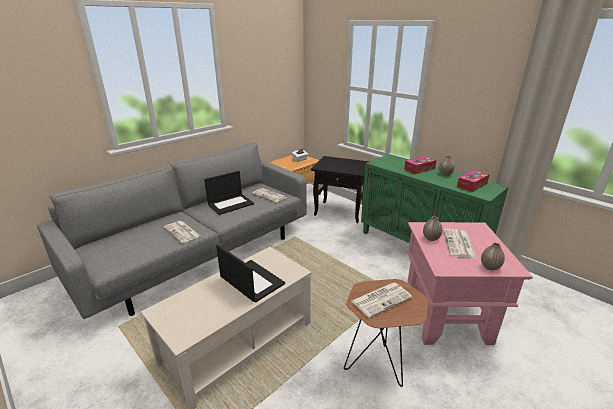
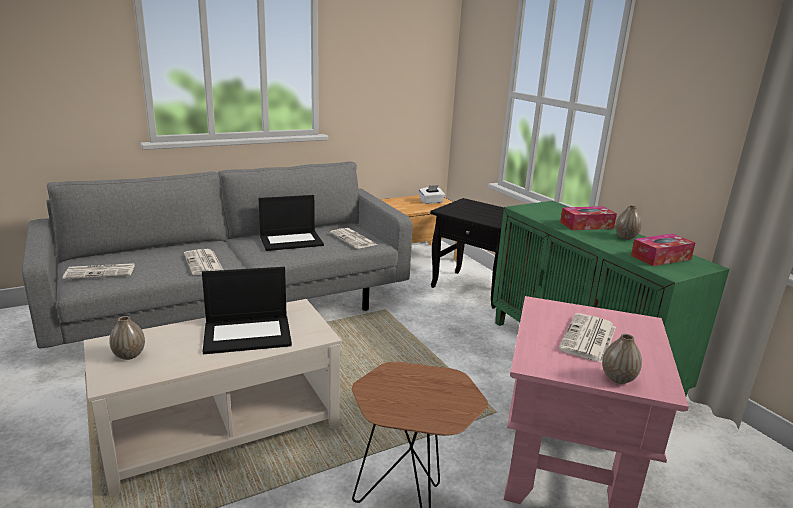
camera: 15 degrees right, 5 degrees down
laptop [216,245,285,303] -> laptop turned 105 degrees clockwise [202,267,292,354]
newspaper [351,283,412,318] -> newspaper moved to [62,263,135,279]
vase [423,216,443,241] -> vase moved to [109,316,145,360]

